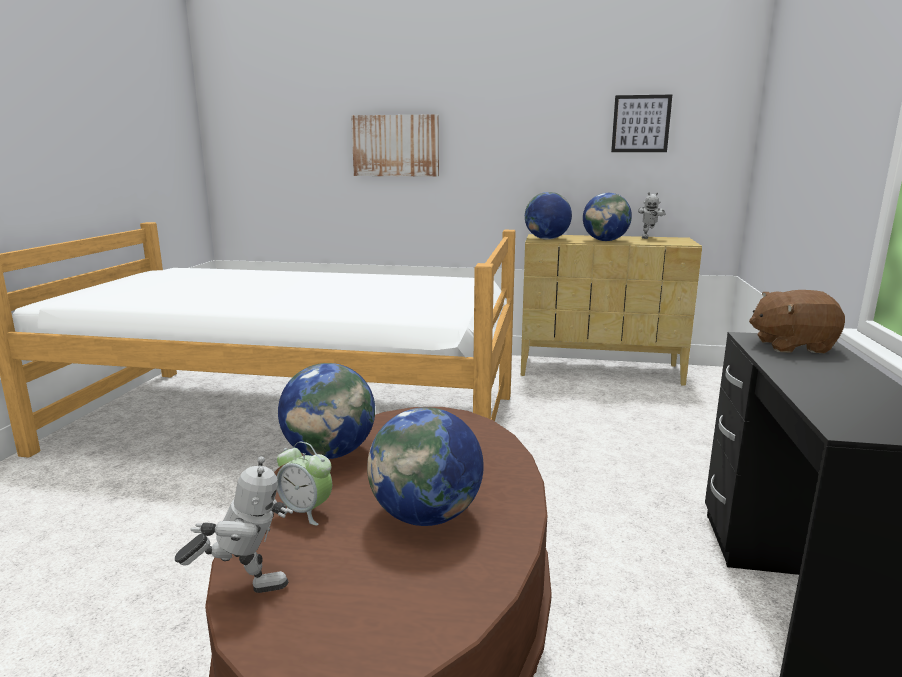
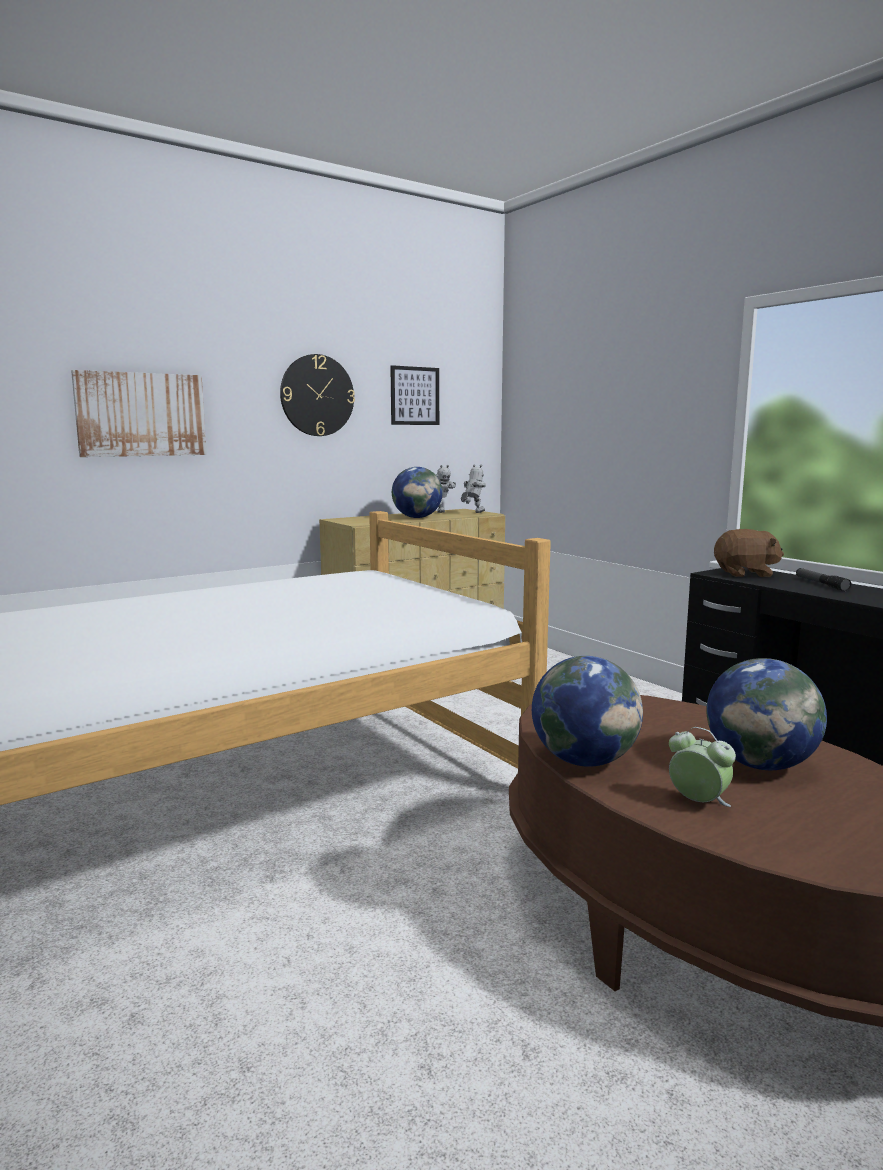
camera: 45 degrees left, 5 degrees down
toy robot [175,456,293,593] -> toy robot moved to [461,464,486,513]
alarm clock [277,442,332,526] -> alarm clock turned 120 degrees counterclockwise [669,727,736,807]
globe [525,192,572,240] -> none
brown plush toy [749,290,845,353] -> brown plush toy turned 135 degrees counterclockwise [714,529,784,577]
none -> wall clock [280,354,355,436]
none -> flashlight [796,568,851,591]

